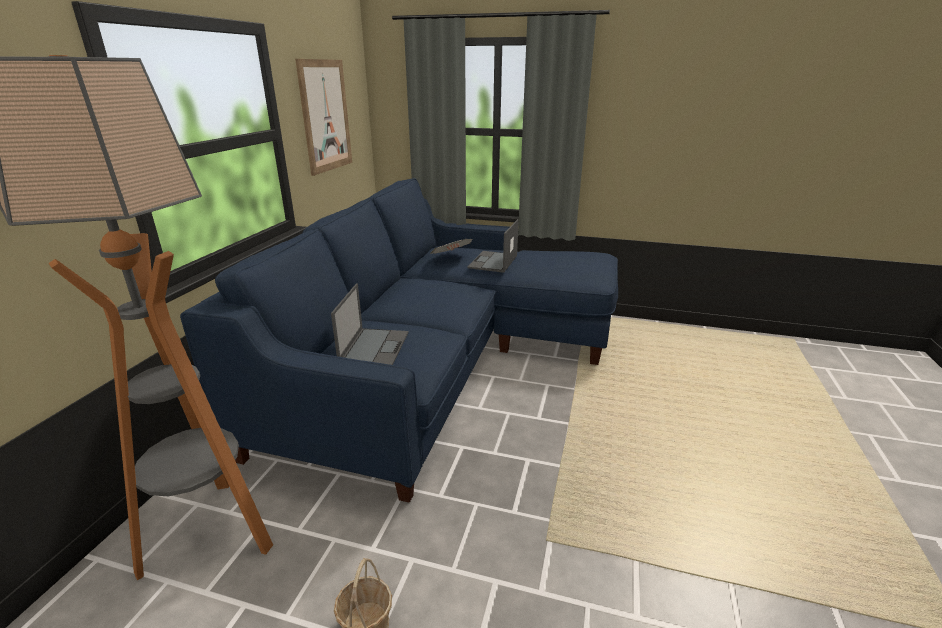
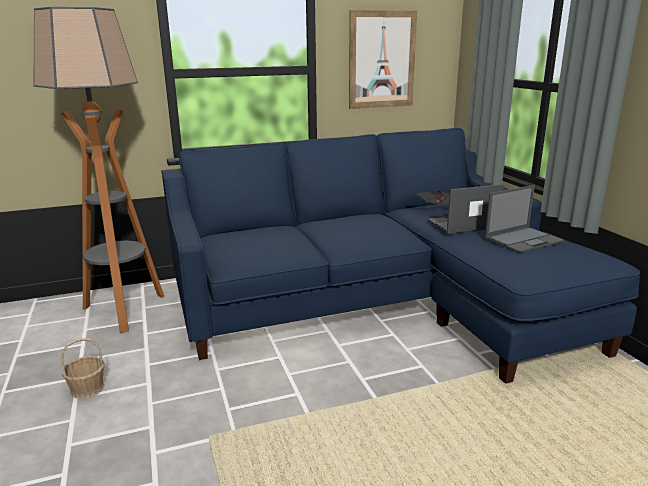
camera: 55 degrees right, 5 degrees down
laptop [331,283,409,365] -> laptop moved to [485,185,564,253]

